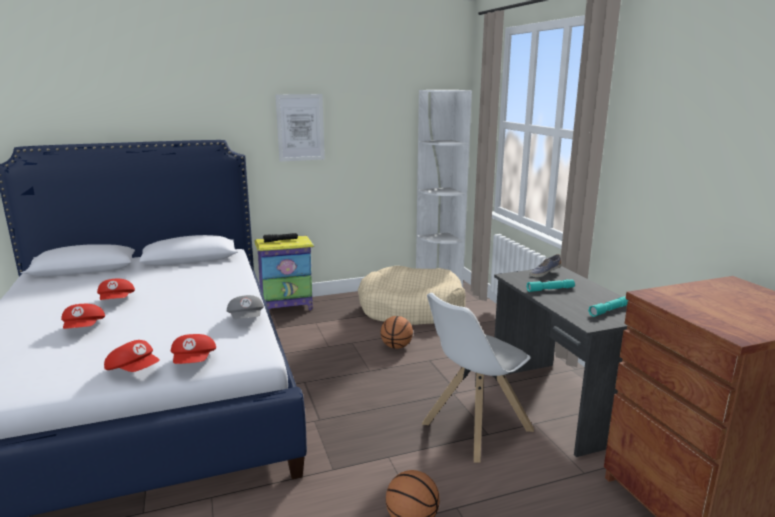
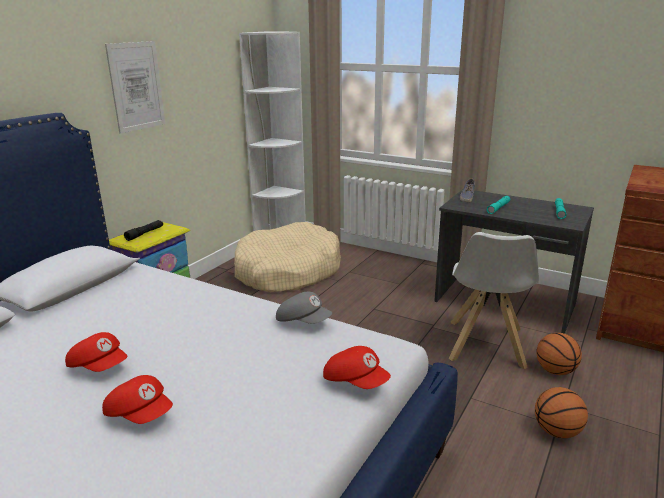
camera: 40 degrees left, 5 degrees up
red cap [104,340,160,372] -> none
basketball [380,316,413,349] -> basketball moved to [536,333,582,375]

